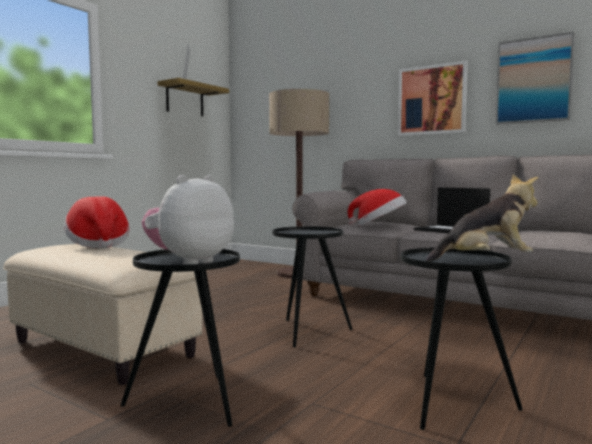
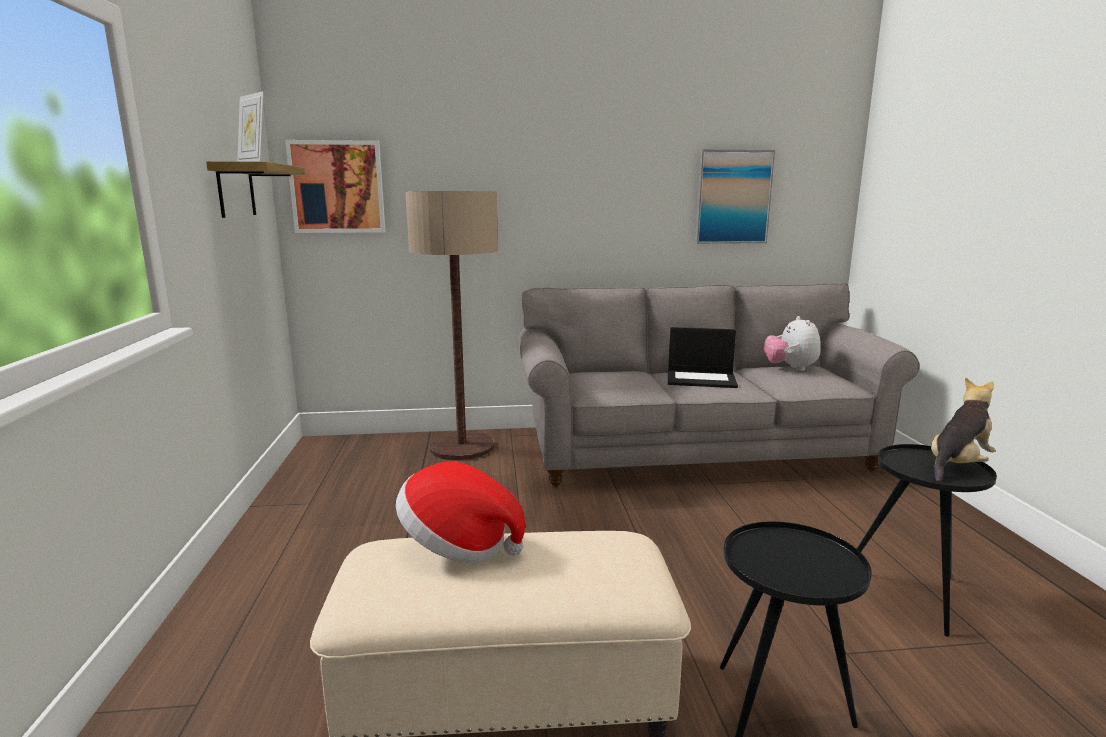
camera: 40 degrees left, 10 degrees up
plush toy [142,175,234,265] -> plush toy moved to [764,316,821,371]
black side table [272,226,352,347] -> none
hat [347,189,407,226] -> none
picture [398,60,468,136] -> picture moved to [285,140,386,233]

